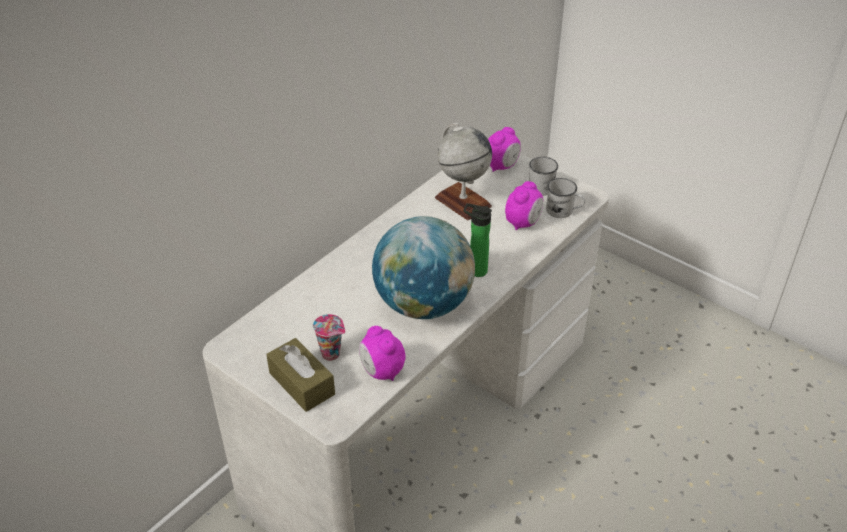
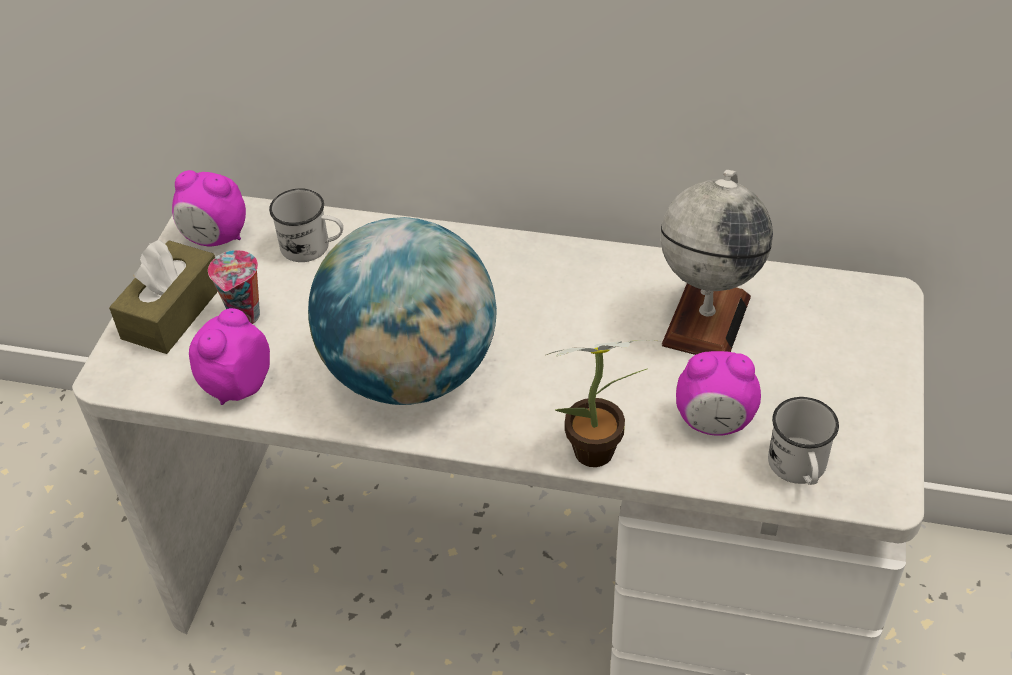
camera: 65 degrees right, 5 degrees up
bottle [463,203,492,277] -> none
alarm clock [488,127,521,172] -> alarm clock moved to [172,170,246,246]
white mug [529,157,558,196] -> white mug moved to [269,188,343,262]
none -> potted plant [546,340,653,467]

